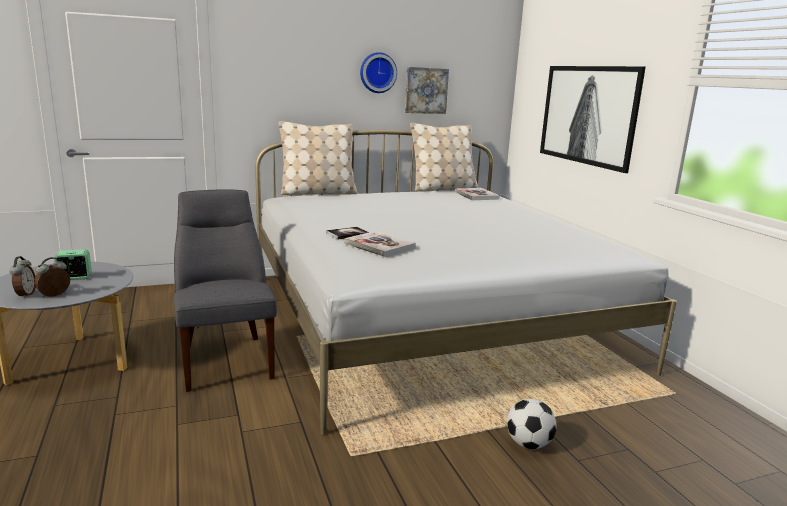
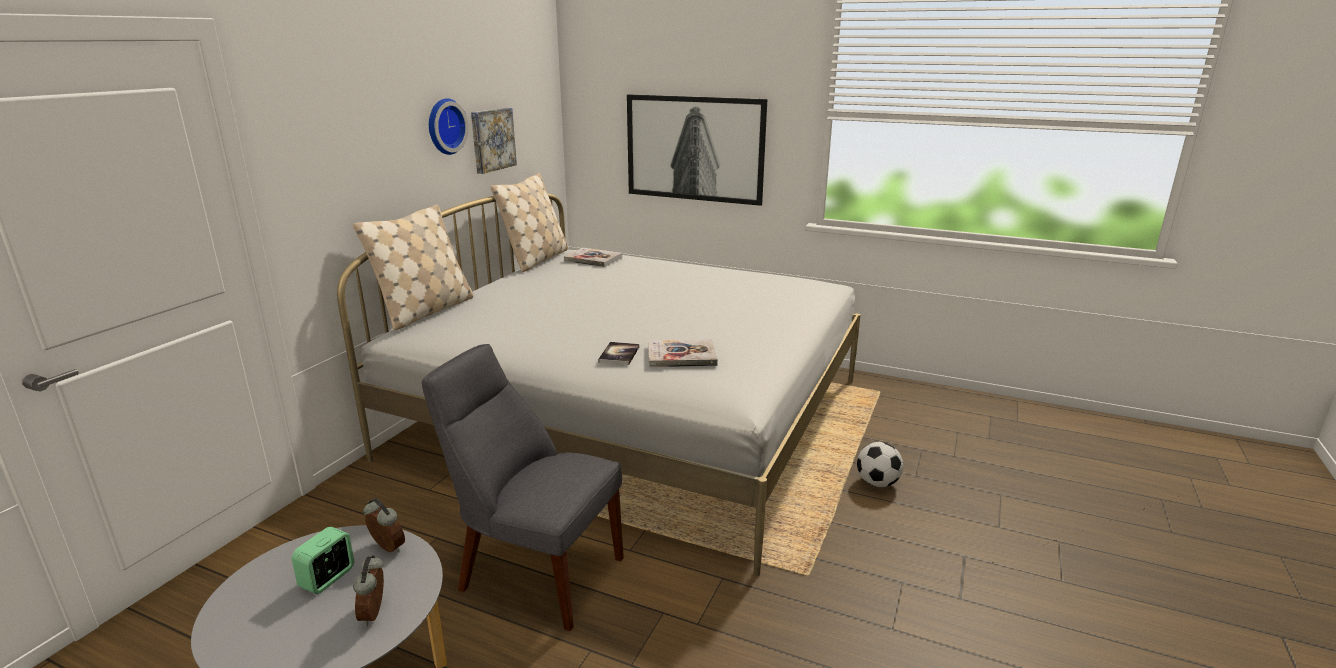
camera: 45 degrees left, 5 degrees up
alarm clock [9,256,36,299] -> alarm clock moved to [363,498,405,553]

